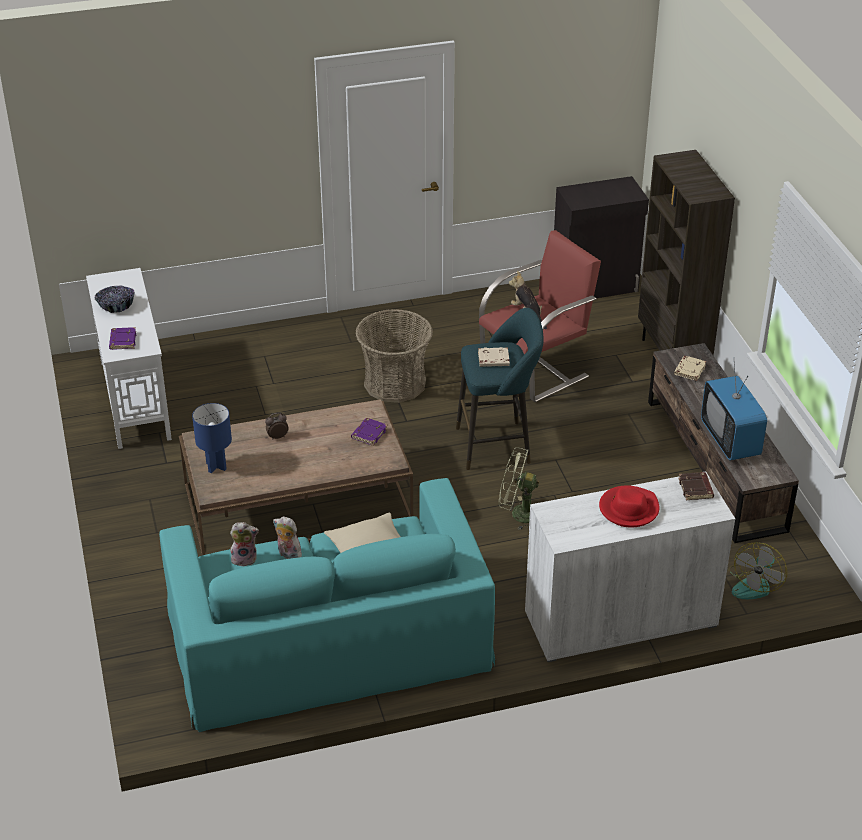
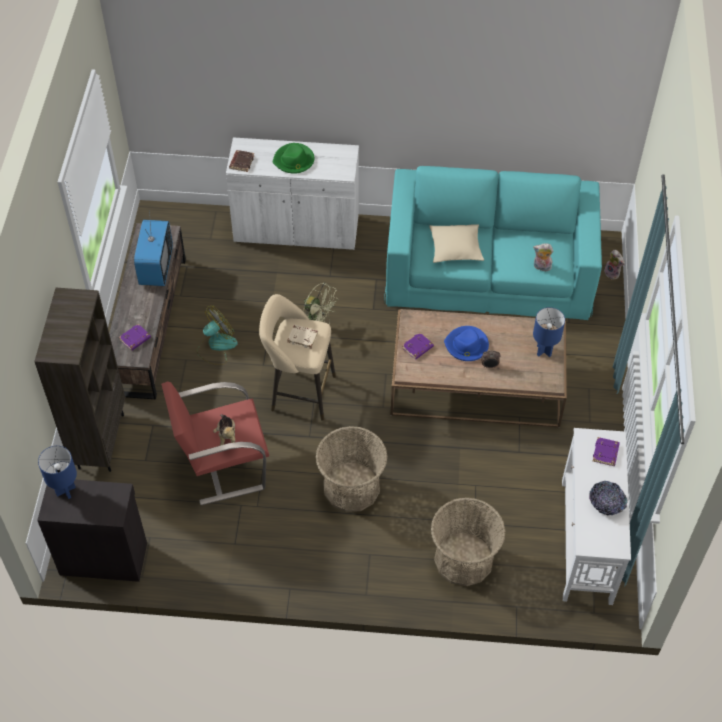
camera: 160 degrees left, 15 degrees up
plush toy [273,516,302,559] -> plush toy moved to [604,250,625,280]
turquoise stool [456,308,544,470] -> beige stool [259,294,336,421]
red hat [599,485,660,528] -> green hat [273,143,315,174]
beige book [674,356,706,381] -> purple book [119,324,151,351]
fan [729,542,787,599] -> fan moved to [197,305,238,365]
none -> blue table lamp [38,446,77,499]
none -> basket [431,498,506,586]
none -> blue hat [444,326,489,361]

